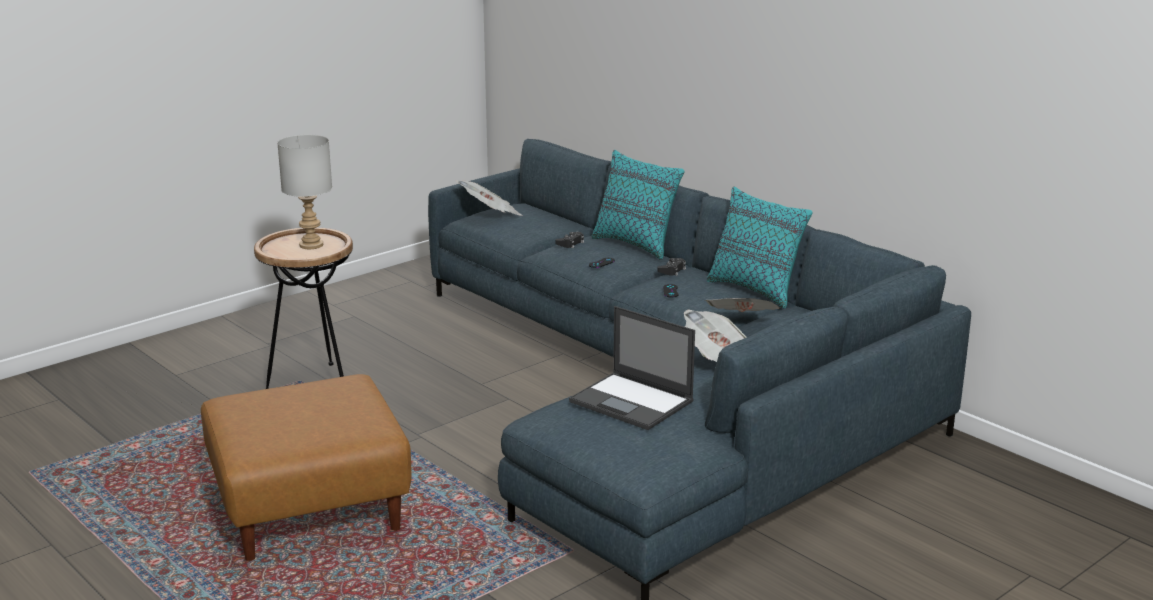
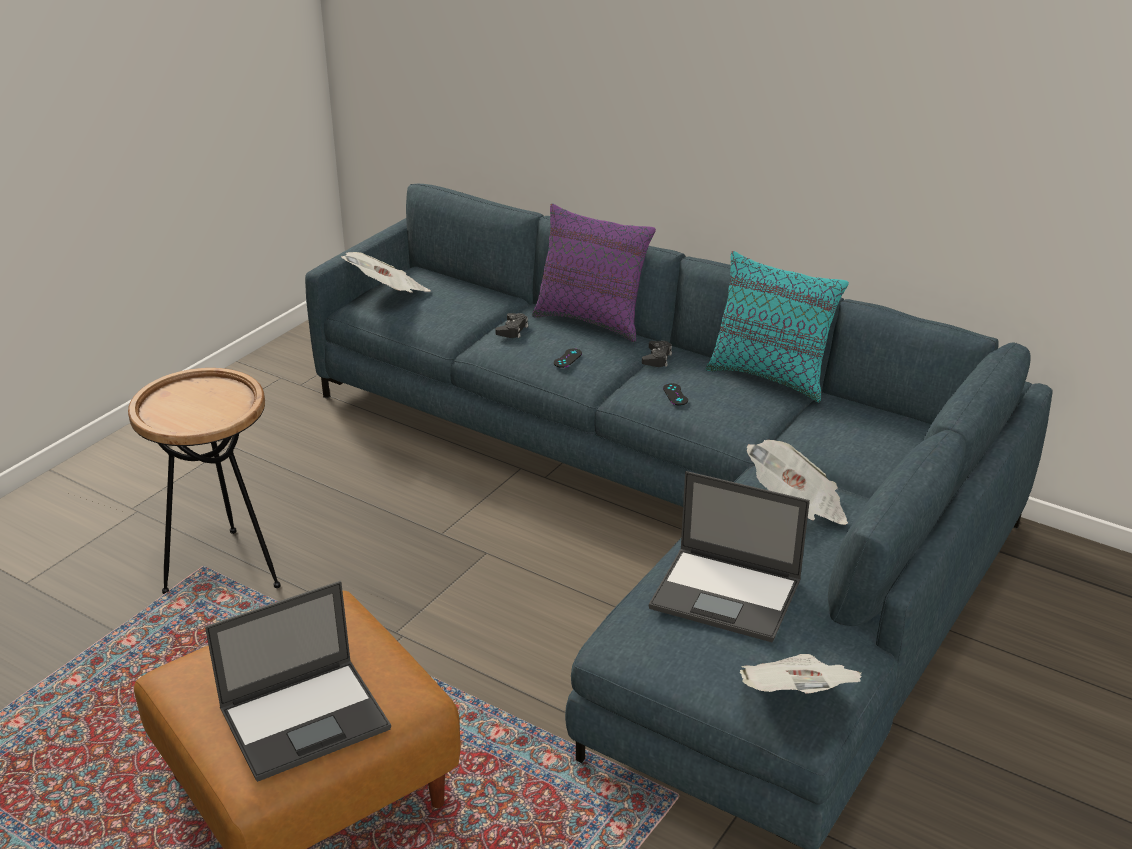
camera: 15 degrees left, 10 degrees up
grey table lamp [277,135,332,249] -> none
turquoise pillow [592,150,685,260] -> purple pillow [532,204,656,342]
newspaper [705,298,780,312] -> newspaper moved to [740,654,862,694]
none -> laptop [205,581,391,782]

